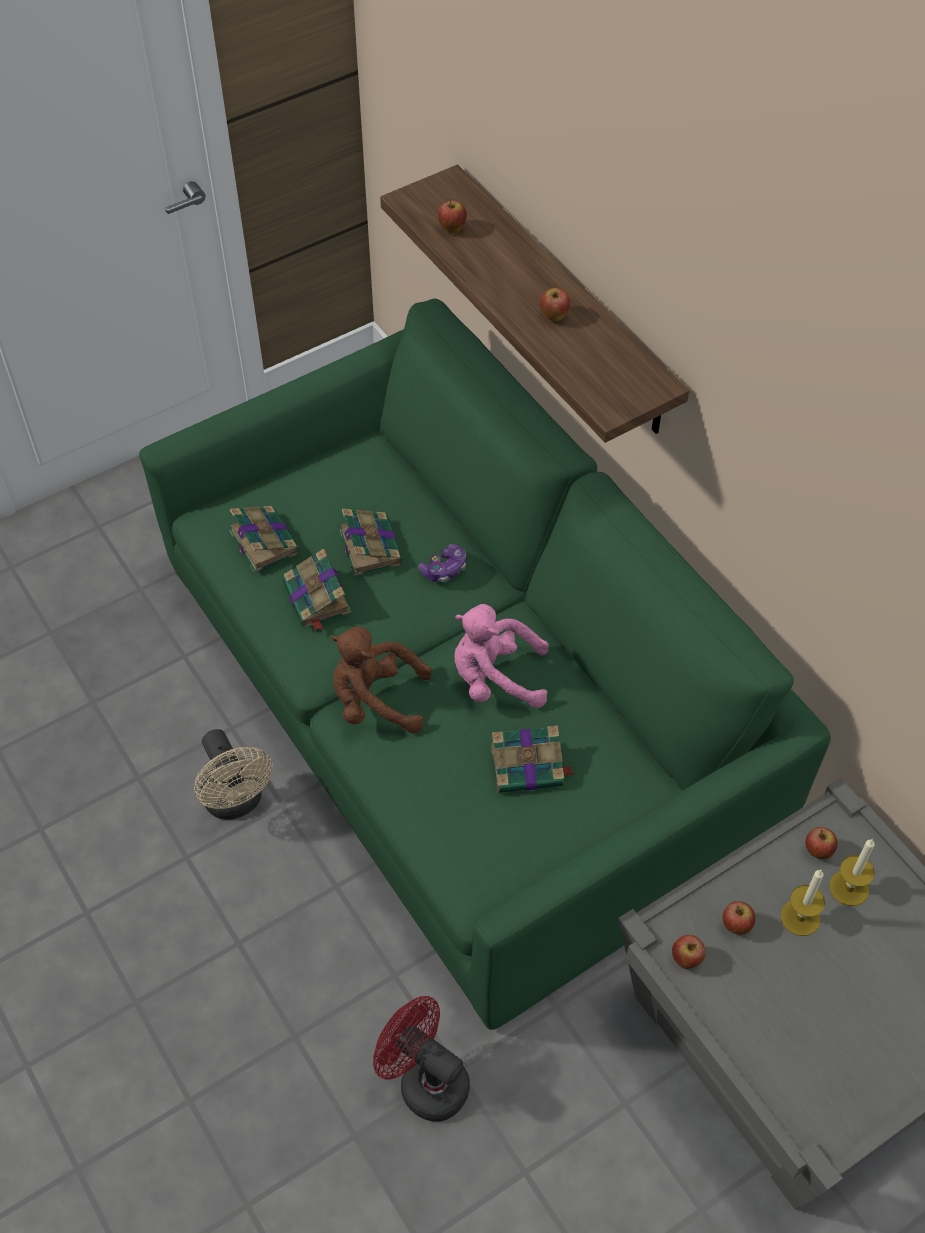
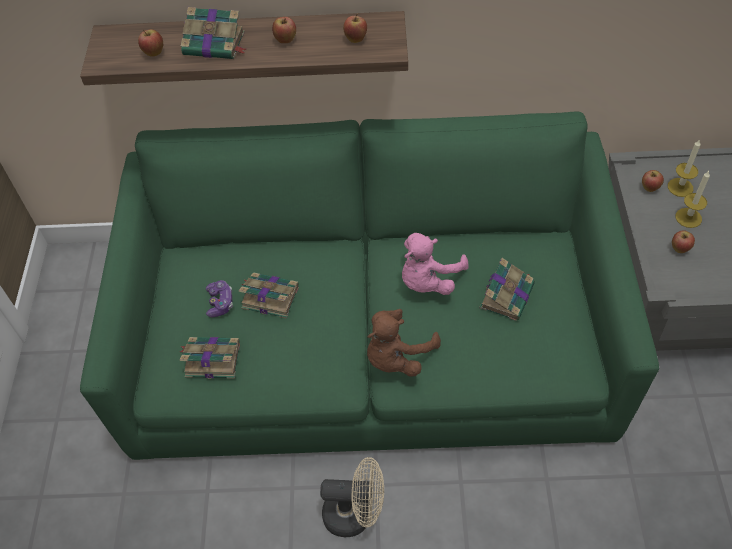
camera: 55 degrees left, 0 degrees up
book [282,548,351,632] -> book moved to [181,7,246,59]
red fan [373,996,470,1122] -> none
game controller [418,544,467,582] -> game controller moved to [206,280,233,317]
apple [672,935,705,969] -> apple moved to [343,14,367,43]

